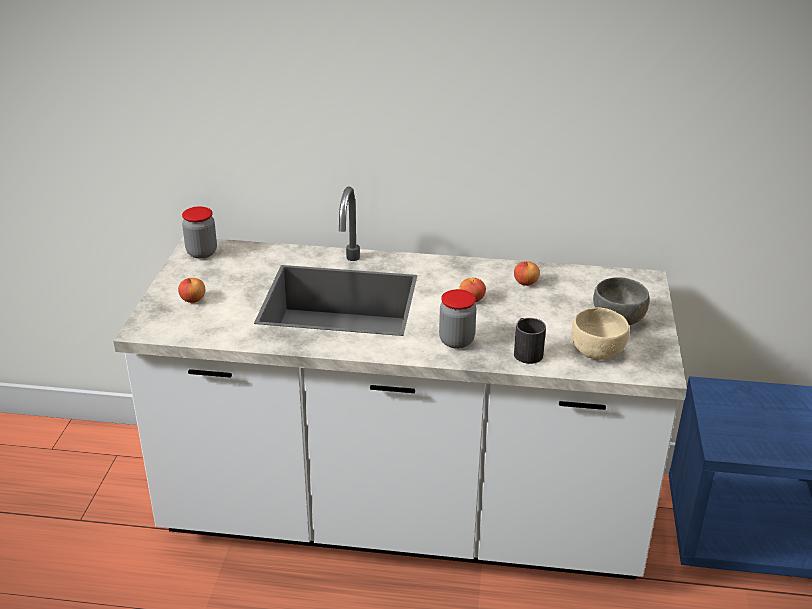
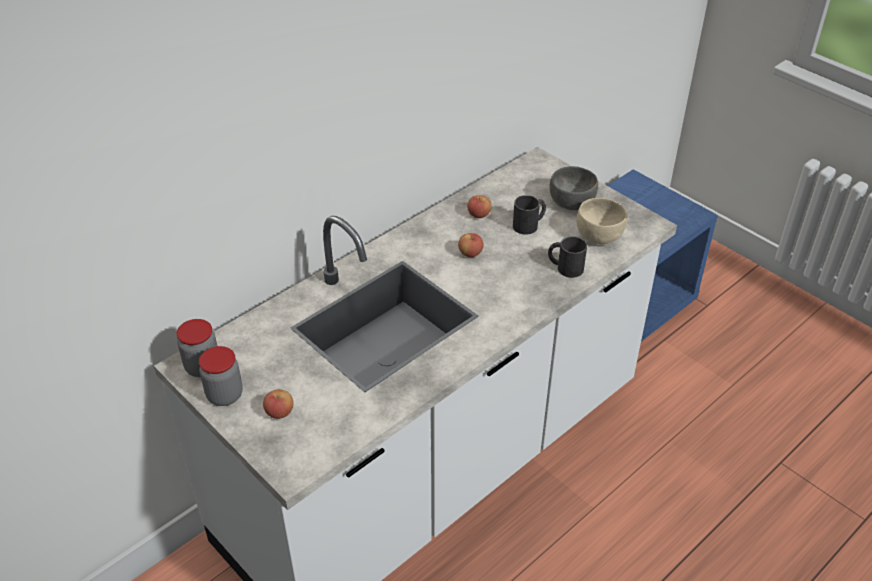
camera: 50 degrees left, 10 degrees up
jar [439,289,476,349] -> jar moved to [199,346,243,406]
none -> black mug [513,195,546,234]

